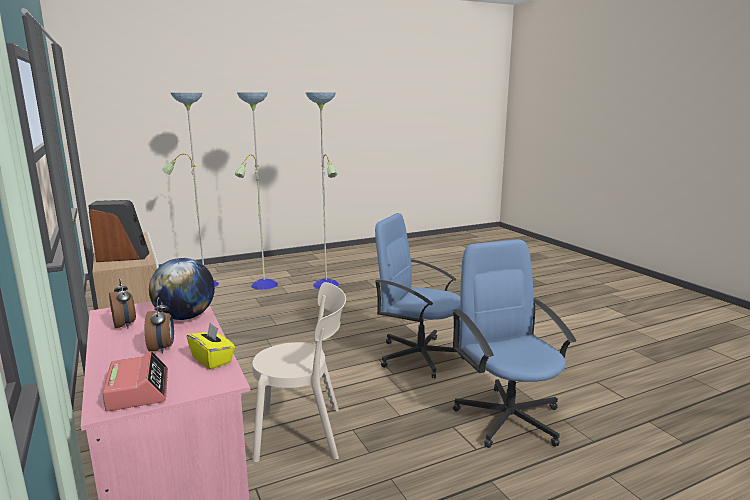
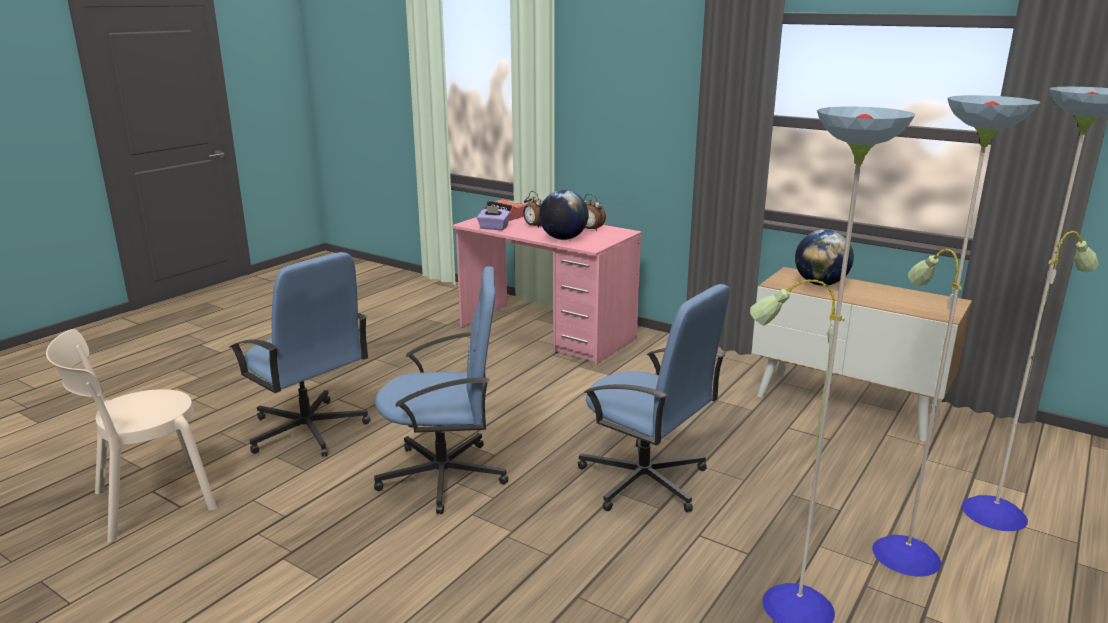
camera: 150 degrees right, 5 degrees up
speaker [88,200,149,262] -> globe [795,230,854,286]
yellow tissue box [187,323,235,370] -> purple tissue box [477,205,510,230]
beige chair [252,282,346,463] -> beige chair moved to [46,329,217,543]
none -> blue office chair [578,284,729,512]

